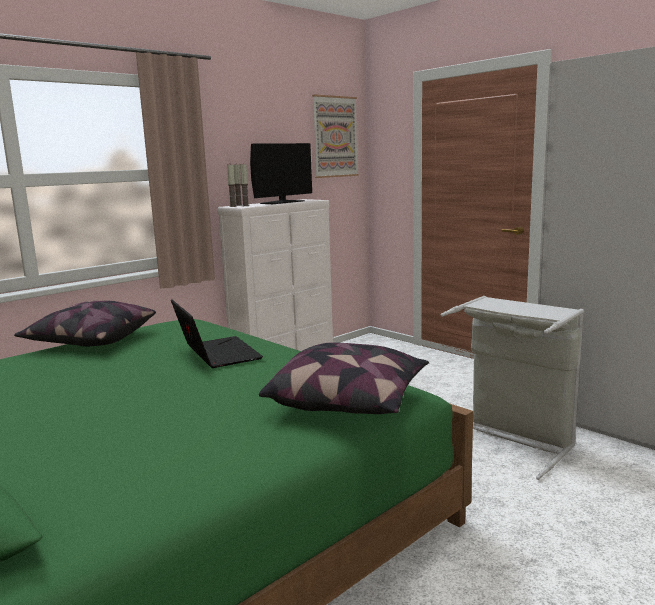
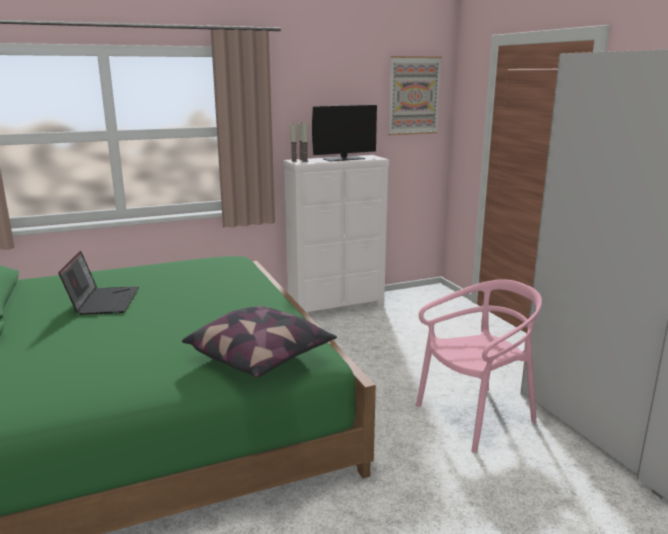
camera: 20 degrees right, 5 degrees up
pillow [14,301,156,346] -> none
laptop [171,300,263,368] -> laptop moved to [58,251,139,315]
grey laundry basket [441,296,584,480] -> pink chair [416,279,542,453]

